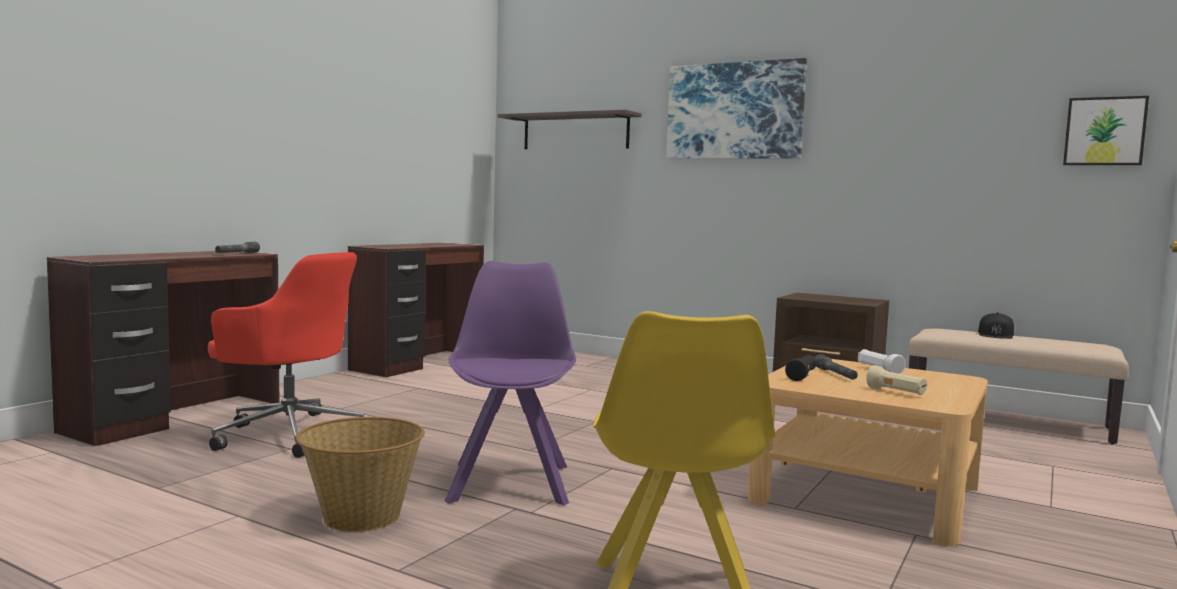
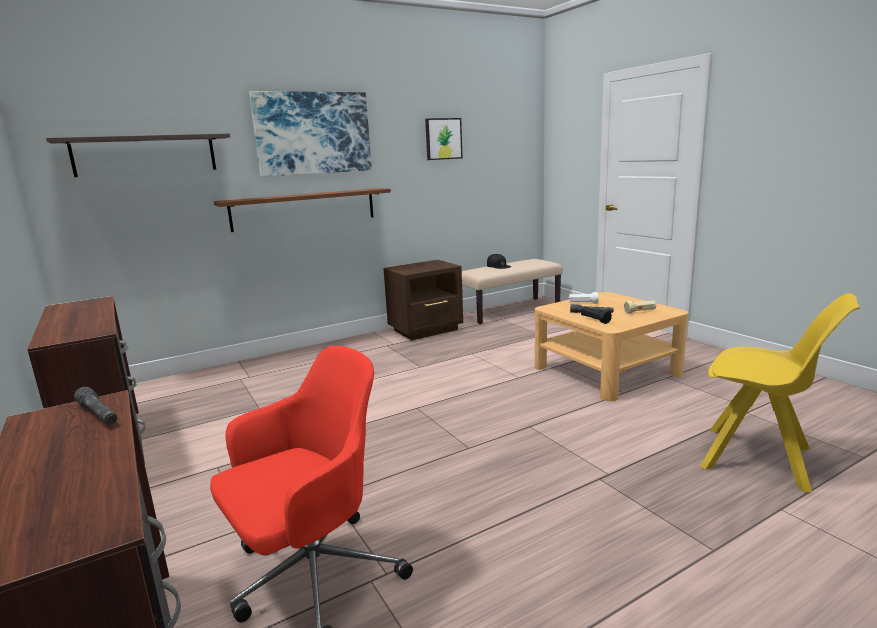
camera: 60 degrees left, 10 degrees up
basket [296,417,425,532] -> none
purple chair [445,261,576,505] -> none
picture [1063,96,1149,165] -> picture moved to [425,118,463,160]
none -> brown shelf [214,188,391,232]

